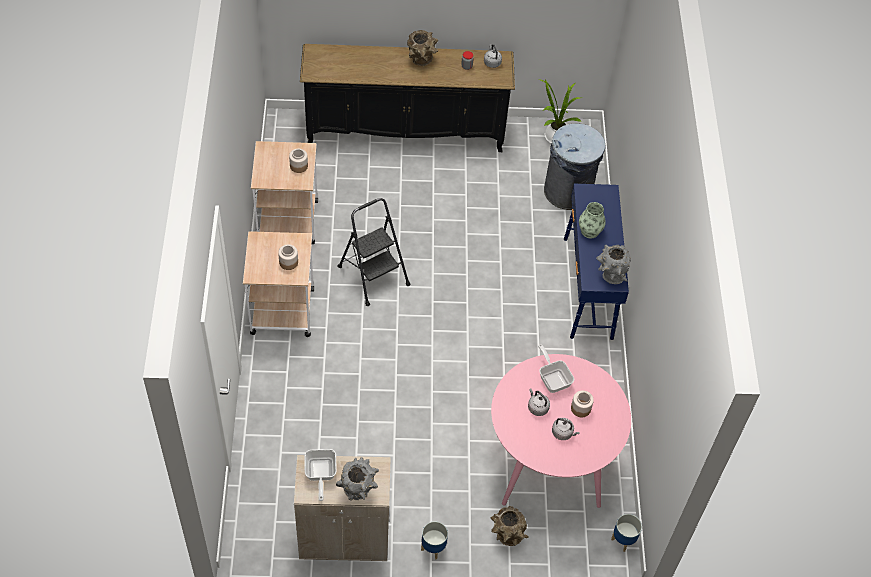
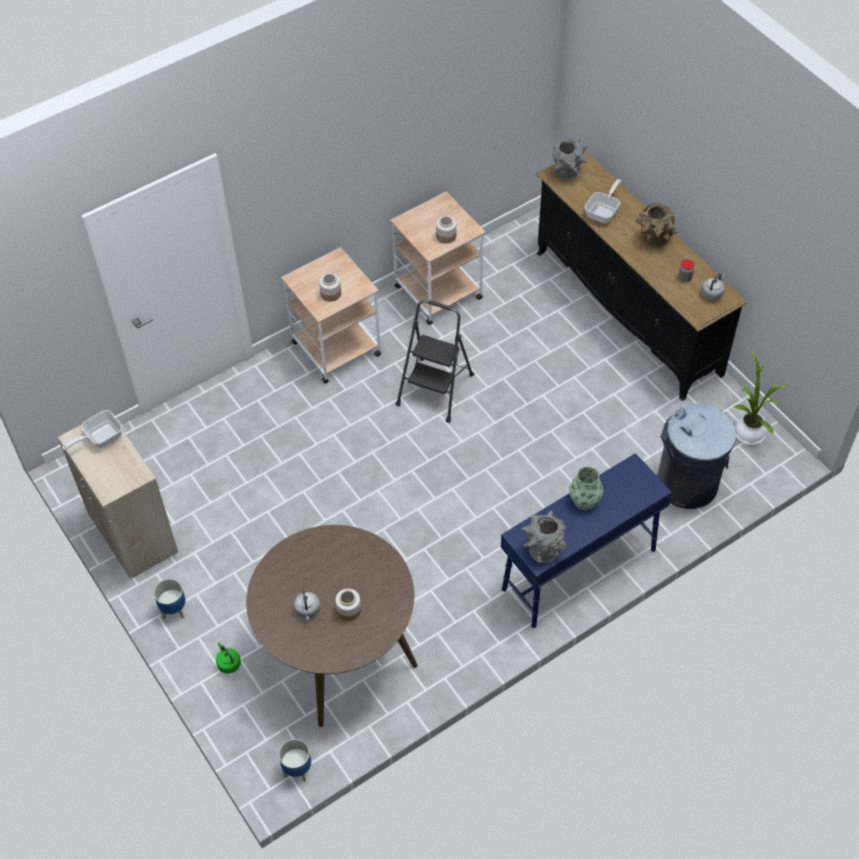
camera: 60 degrees right, 0 degrees up
grey vase [336,457,379,501] -> grey vase moved to [552,138,588,179]
pink dining table [491,354,631,508] -> brown dining table [246,525,418,727]
brown vase [491,506,529,546] -> green kettle [216,642,241,674]
grey kettle [528,388,550,416] -> none
frying pan [538,344,574,393] -> frying pan moved to [584,179,621,223]

